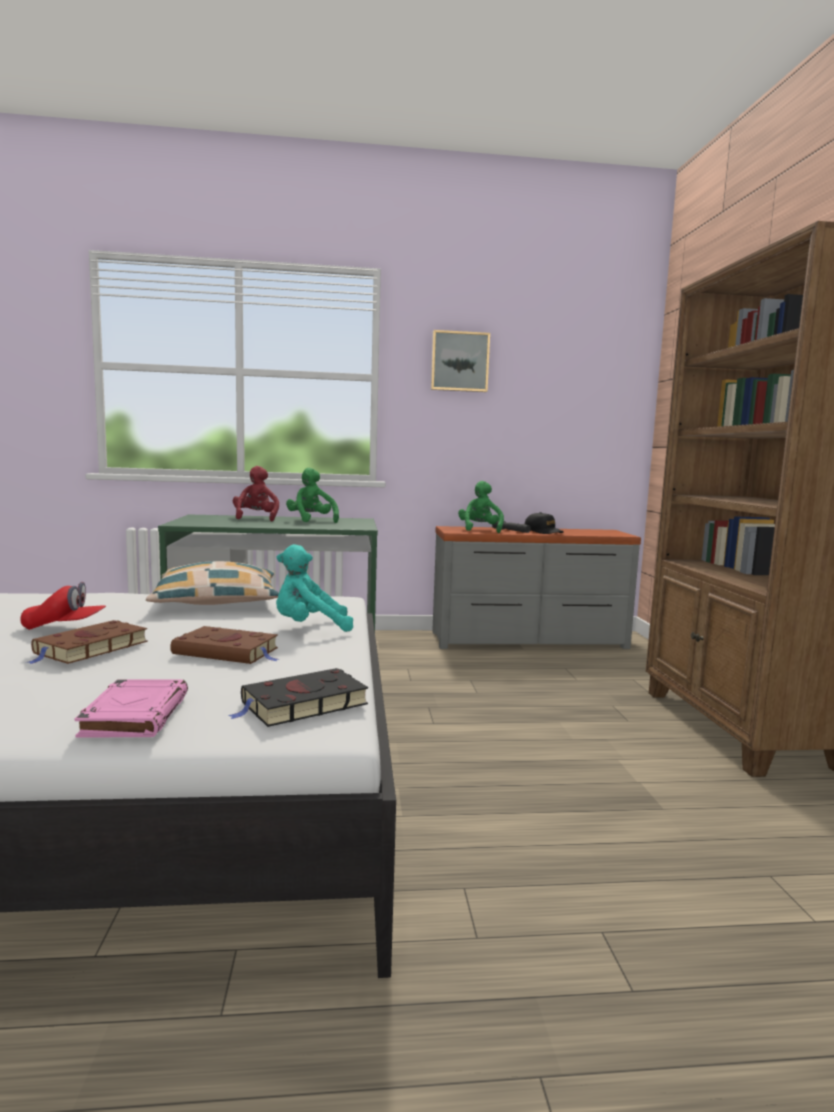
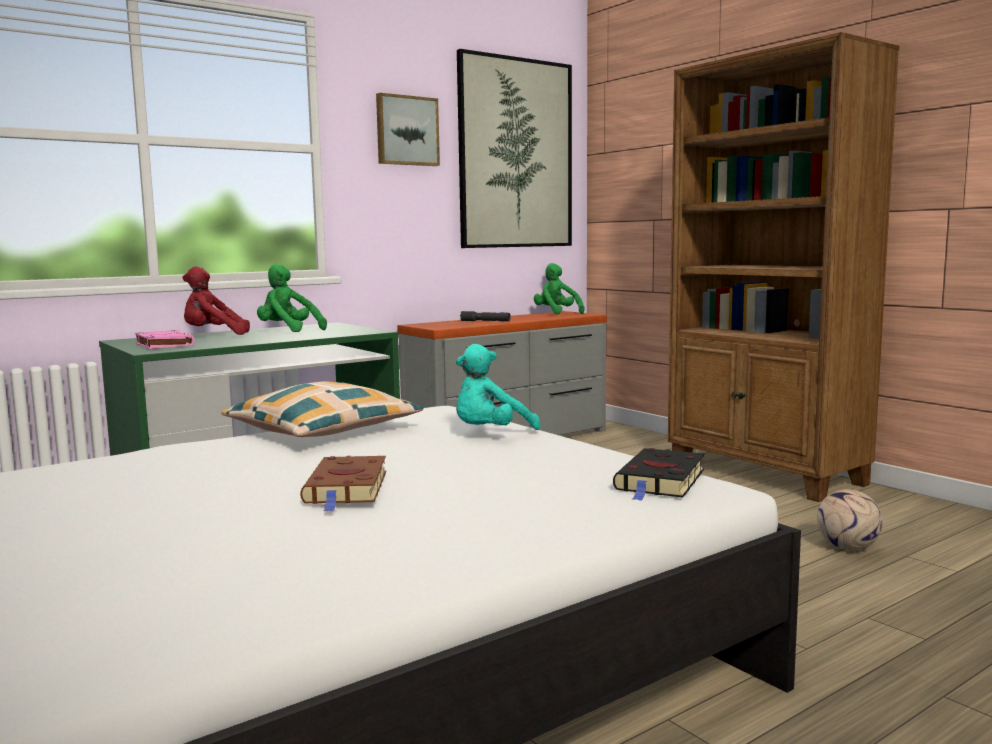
camera: 30 degrees left, 0 degrees up
red cap [21,582,106,630] -> none
pink book [75,679,188,738] -> pink book moved to [135,330,195,349]
brown book [170,626,279,664] -> none
red plush toy [233,466,279,521] -> red plush toy turned 60 degrees counterclockwise [182,266,250,335]
green plush toy [458,481,504,533] -> green plush toy moved to [534,263,585,314]
black cap [525,512,564,534] -> none
none -> picture [457,49,572,248]
none -> football [817,489,883,550]

